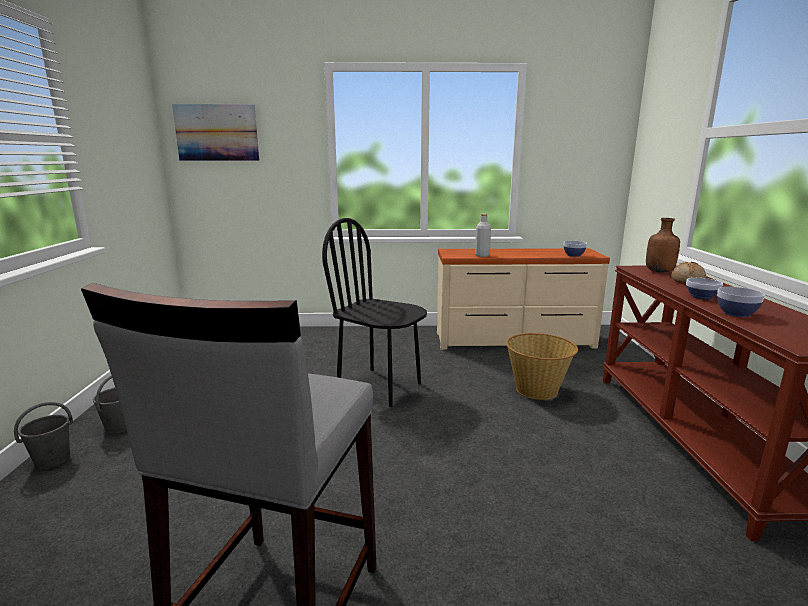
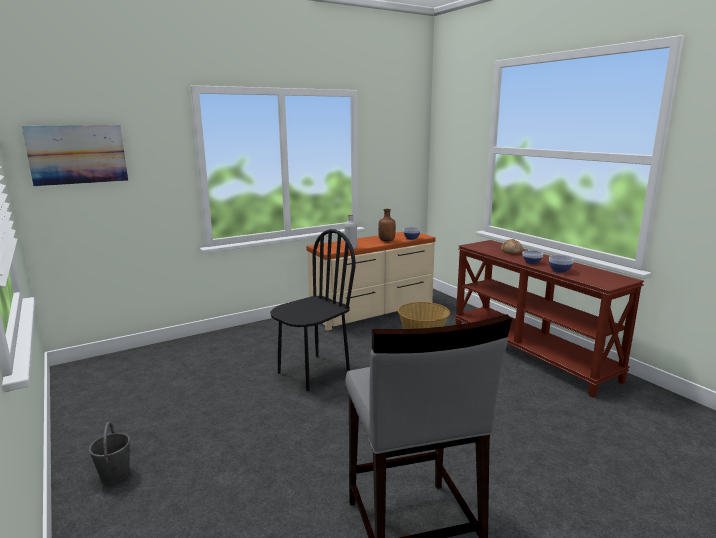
camera: 30 degrees left, 0 degrees up
grey bucket [14,402,73,469] -> none
black chair [322,218,427,407] -> black chair turned 135 degrees clockwise [270,229,355,391]
brown bottle [646,218,680,273] -> brown bottle moved to [378,209,396,242]

